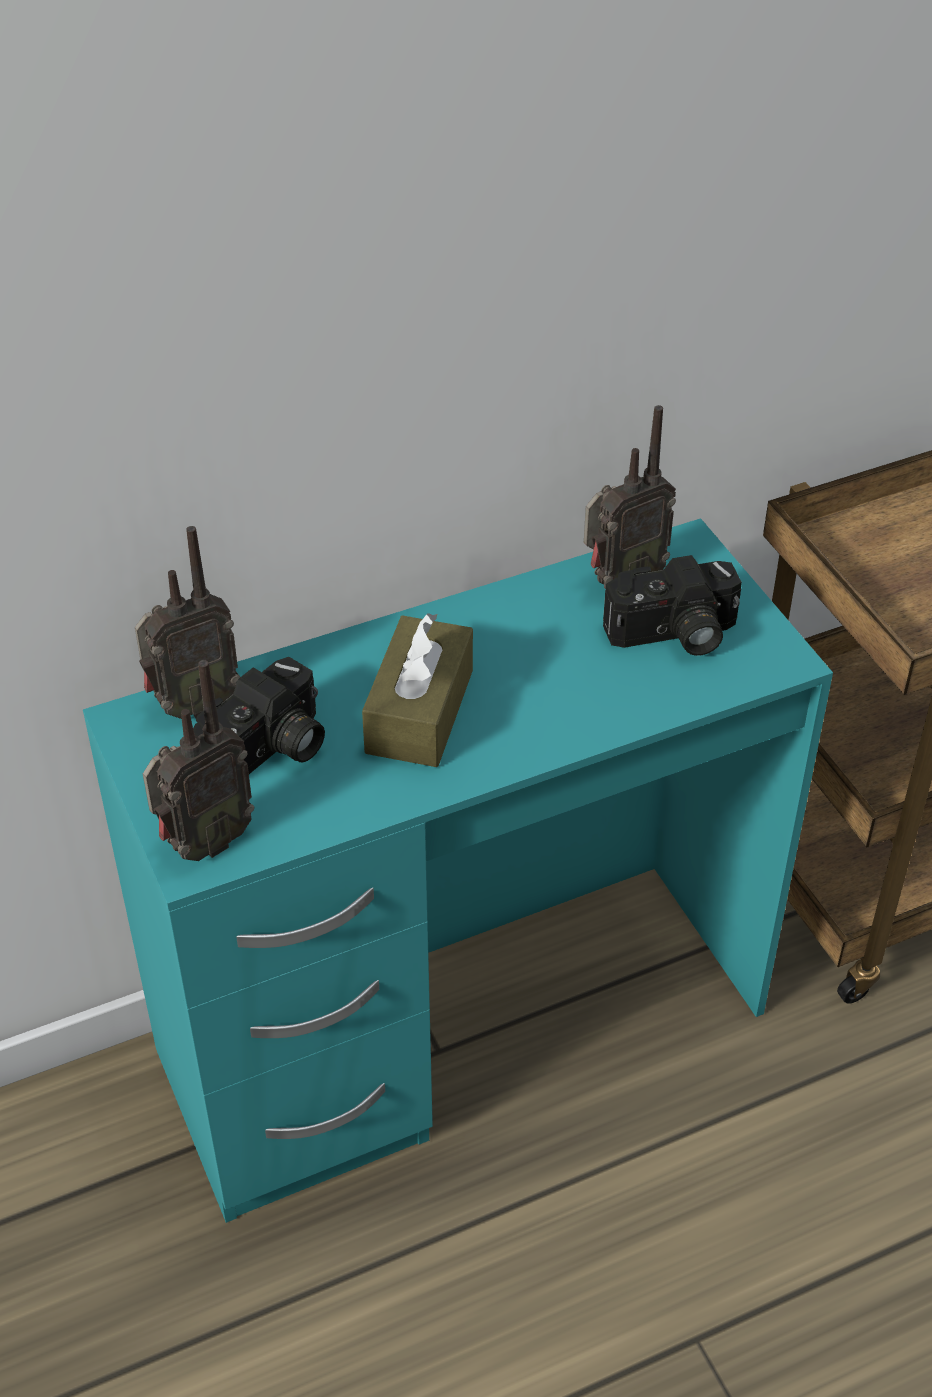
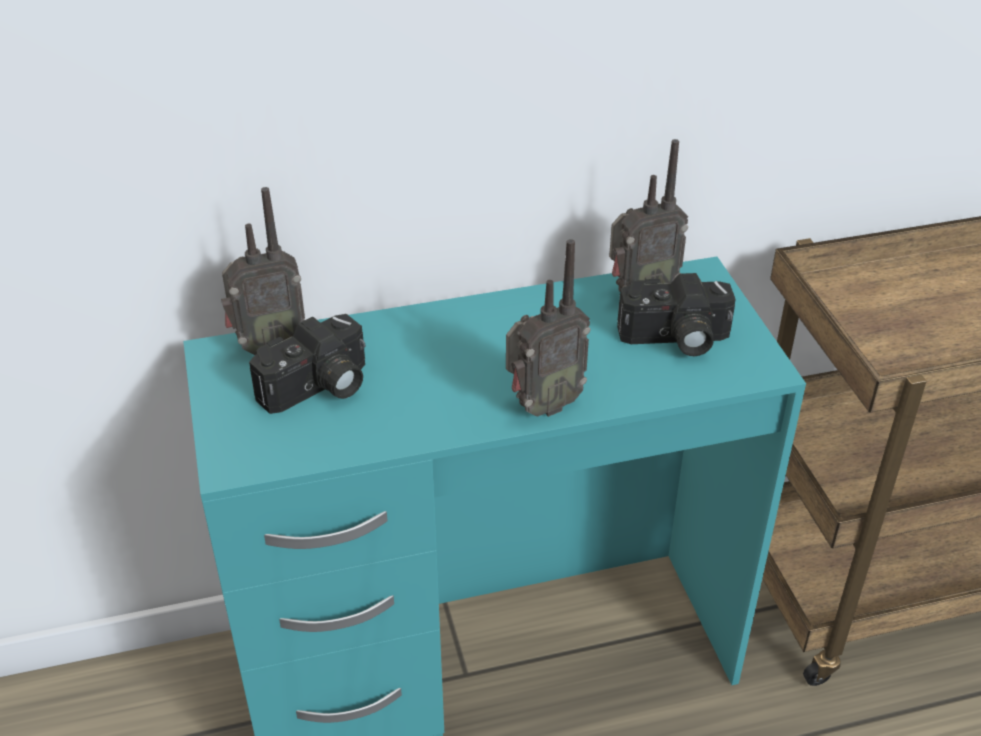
camera: 10 degrees right, 5 degrees down
radio [143,660,254,861] -> radio moved to [506,239,590,417]
brown tissue box [362,613,473,767] -> none

